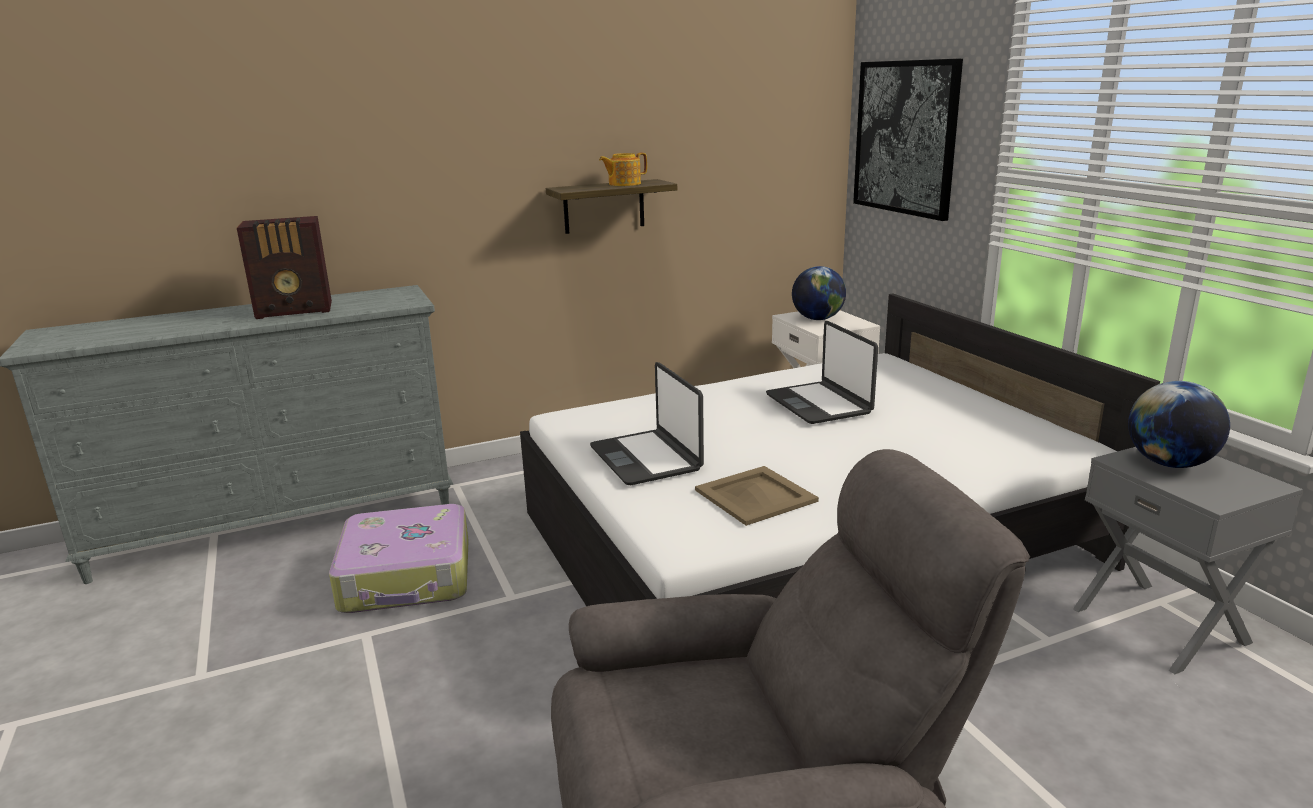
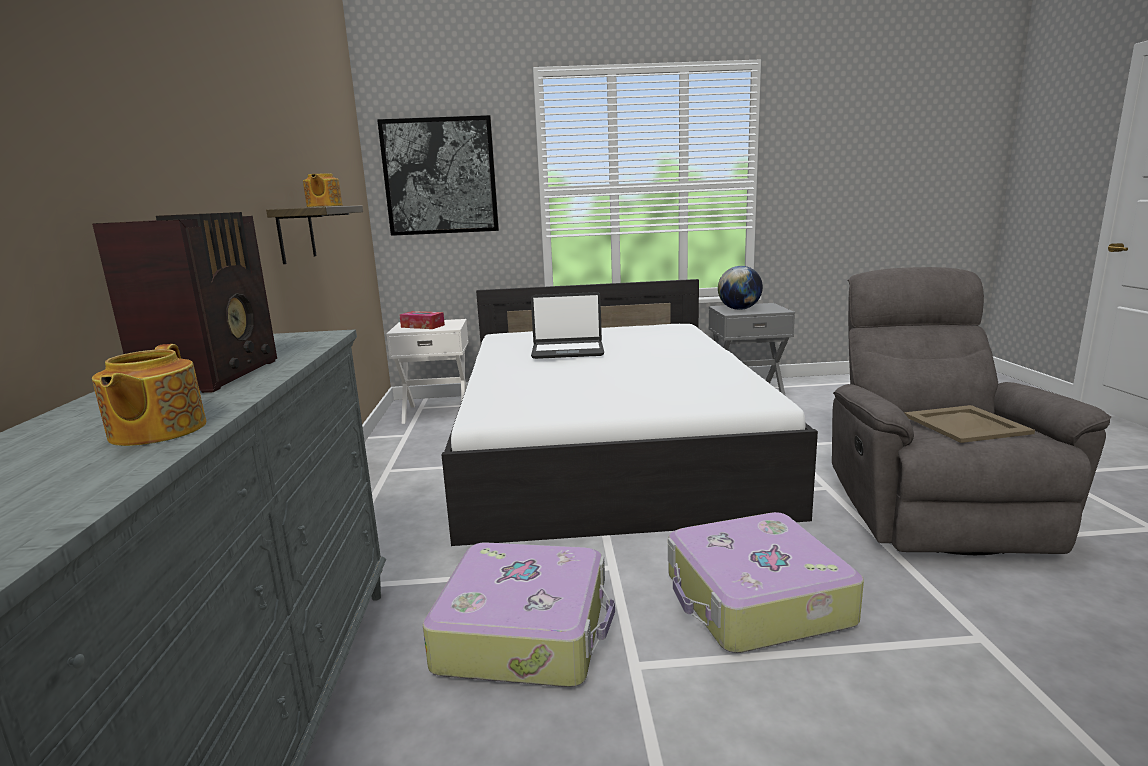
camera: 70 degrees left, 5 degrees down
laptop [590,362,704,485] -> none
beige tray [695,466,819,526] -> beige tray moved to [904,405,1035,443]
globe [792,266,846,320] -> tissue box [399,311,445,329]
none -> teapot [92,344,206,446]
none -> suitcase [668,512,864,653]

